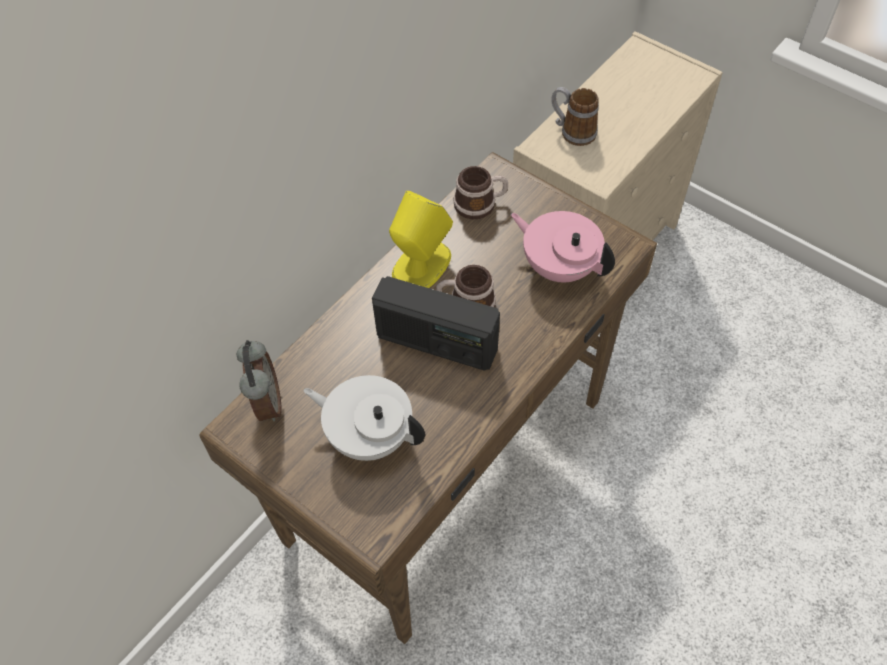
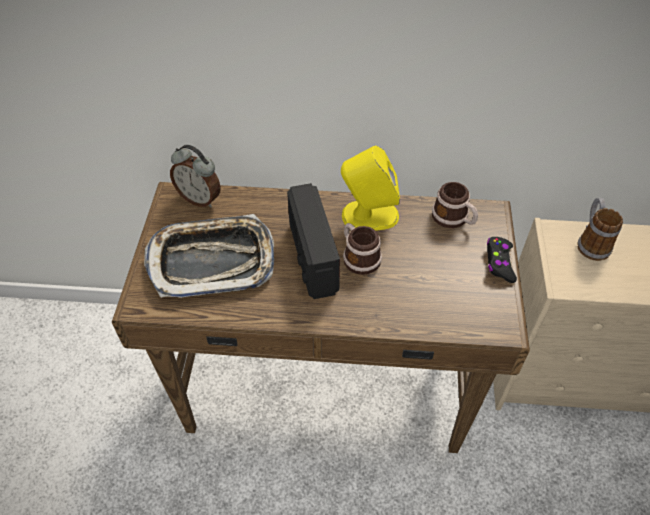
camera: 55 degrees right, 5 degrees down
alarm clock [237,340,282,421] -> alarm clock turned 75 degrees clockwise [170,145,221,208]
white teapot [304,375,425,461] -> tray [144,214,274,298]
pink teapot [511,211,615,282] -> none
none -> black game controller [487,237,517,283]

